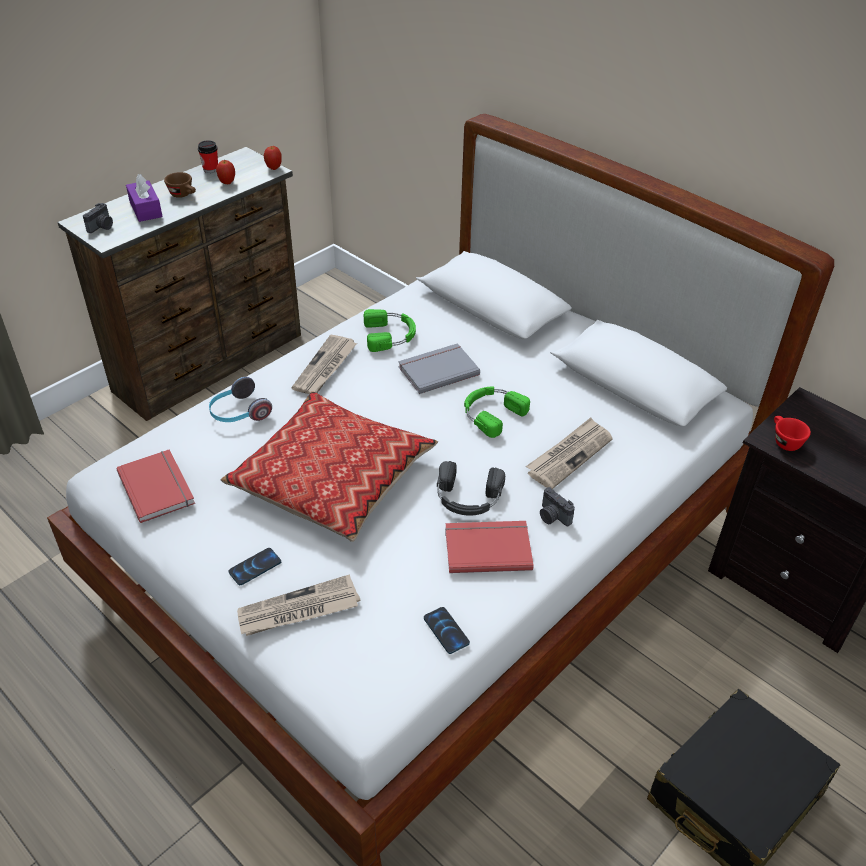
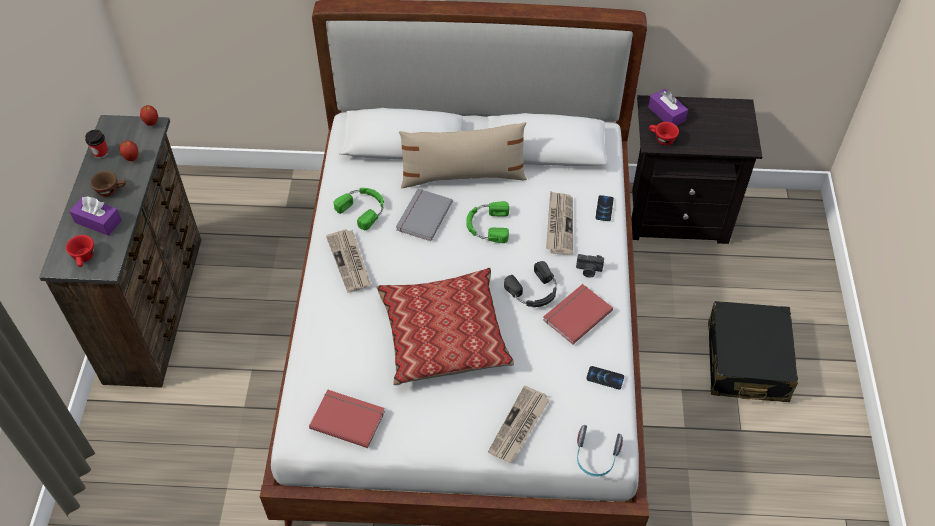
camera: 40 degrees left, 10 degrees up
camera [83,203,113,233] -> red cup [66,235,94,267]
headphones [209,377,272,422] -> headphones moved to [577,425,623,477]
phone [228,548,281,585] -> phone moved to [595,195,614,221]
none -> beige pillow [399,122,527,188]
none -> purple tissue box [648,89,688,126]

